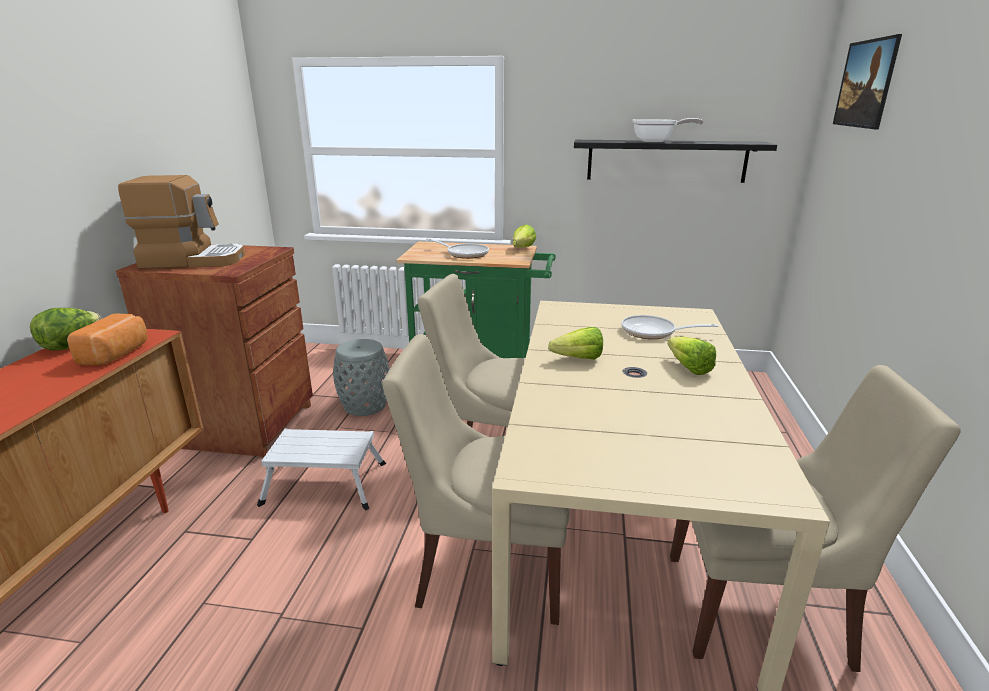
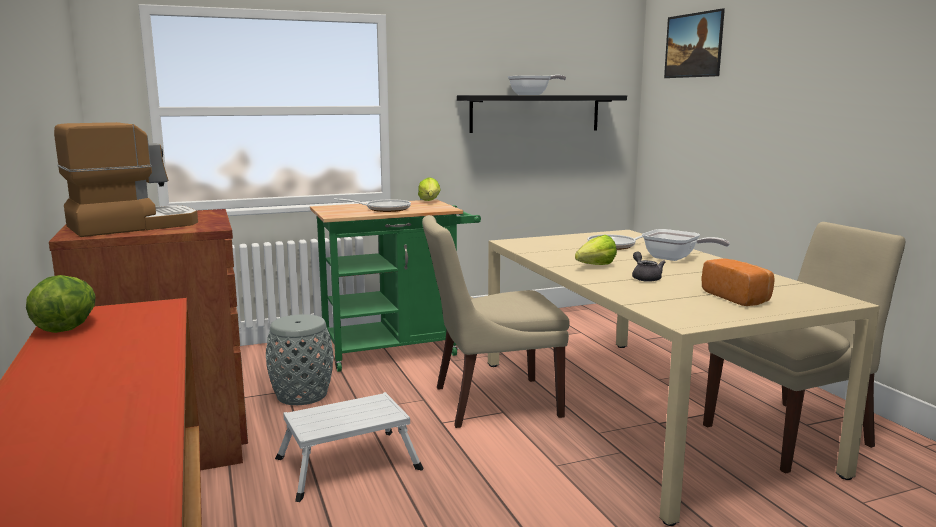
camera: 30 degrees left, 10 degrees down
bread [67,314,148,366] -> bread moved to [702,258,775,306]
beige chair [382,334,570,625] -> none
lettuce [668,336,716,375] -> frying pan [642,229,730,261]
none -> grey teapot [632,252,665,282]

